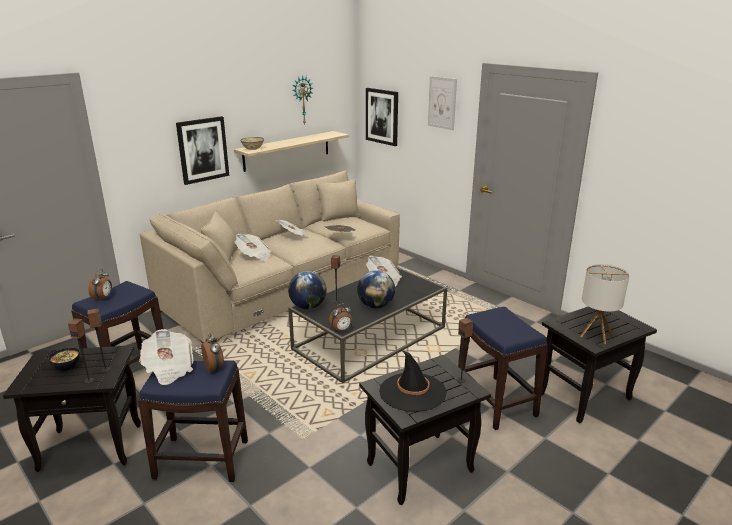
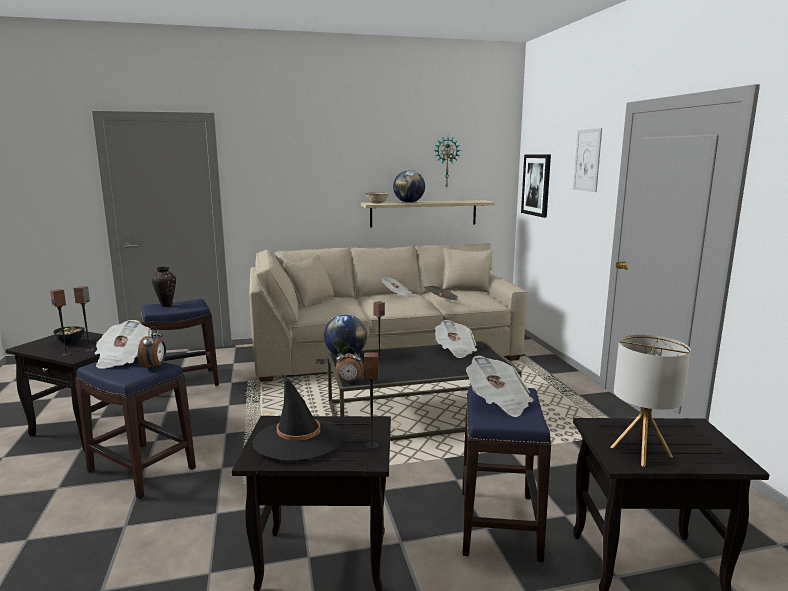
camera: 30 degrees right, 10 degrees down
alarm clock [88,269,112,301] -> vase [152,267,176,307]
picture [176,116,229,185] -> none
newspaper [235,234,271,261] -> newspaper moved to [466,356,533,417]
globe [357,270,395,308] -> globe moved to [393,170,425,203]

